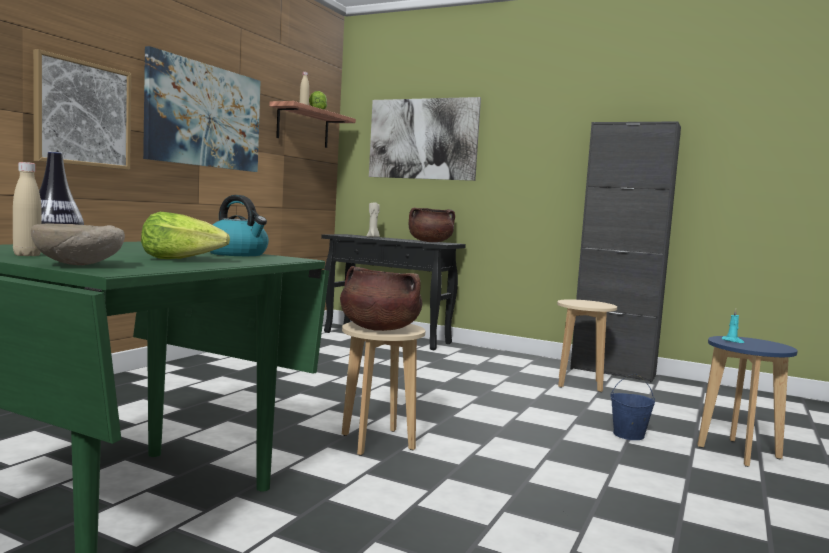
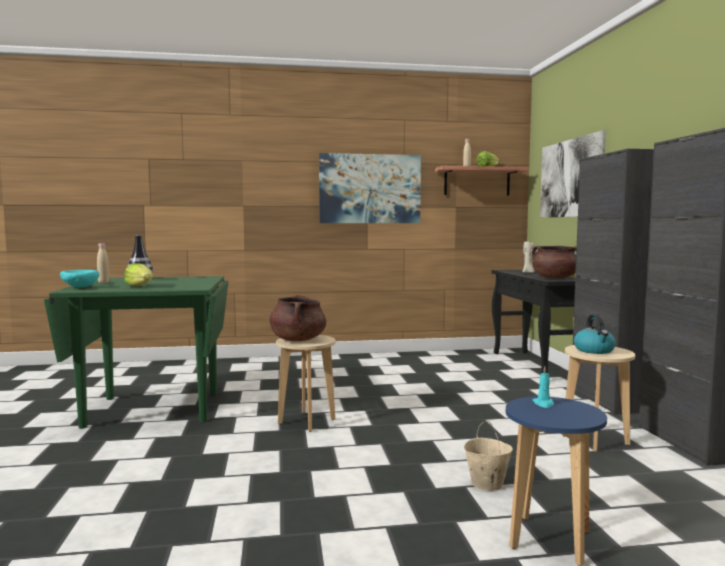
camera: 55 degrees right, 0 degrees up
beige bowl [31,224,125,265] -> turquoise bowl [60,270,99,288]
picture [33,49,131,170] -> none
kettle [210,195,269,256] -> kettle moved to [574,314,616,354]
blue bucket [610,374,655,440] -> beige bucket [464,420,513,491]
none -> black cabinet [573,149,654,415]

